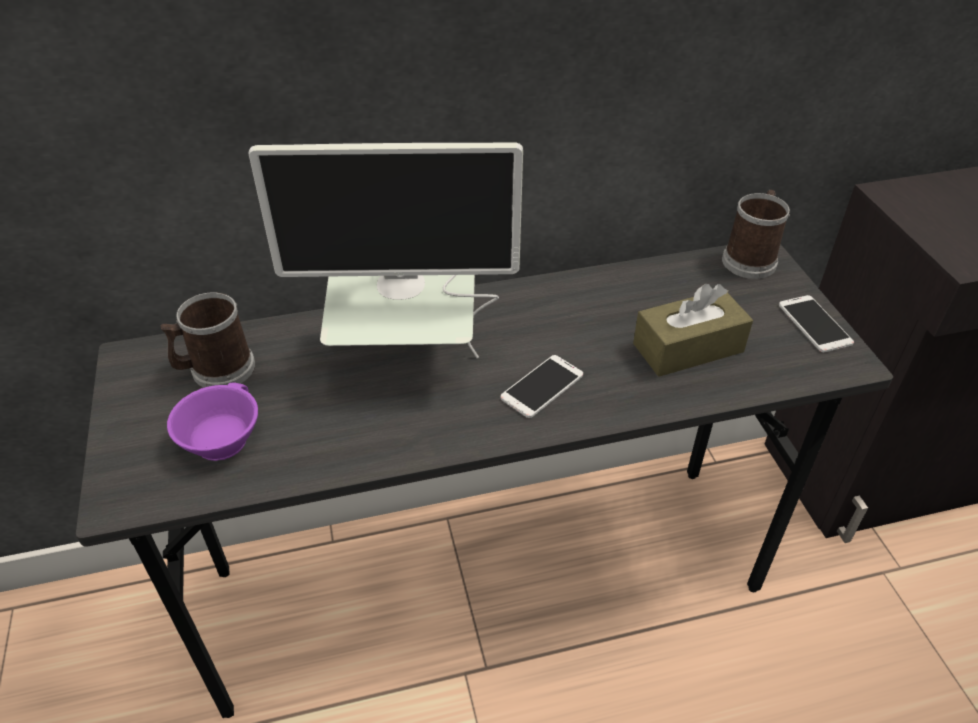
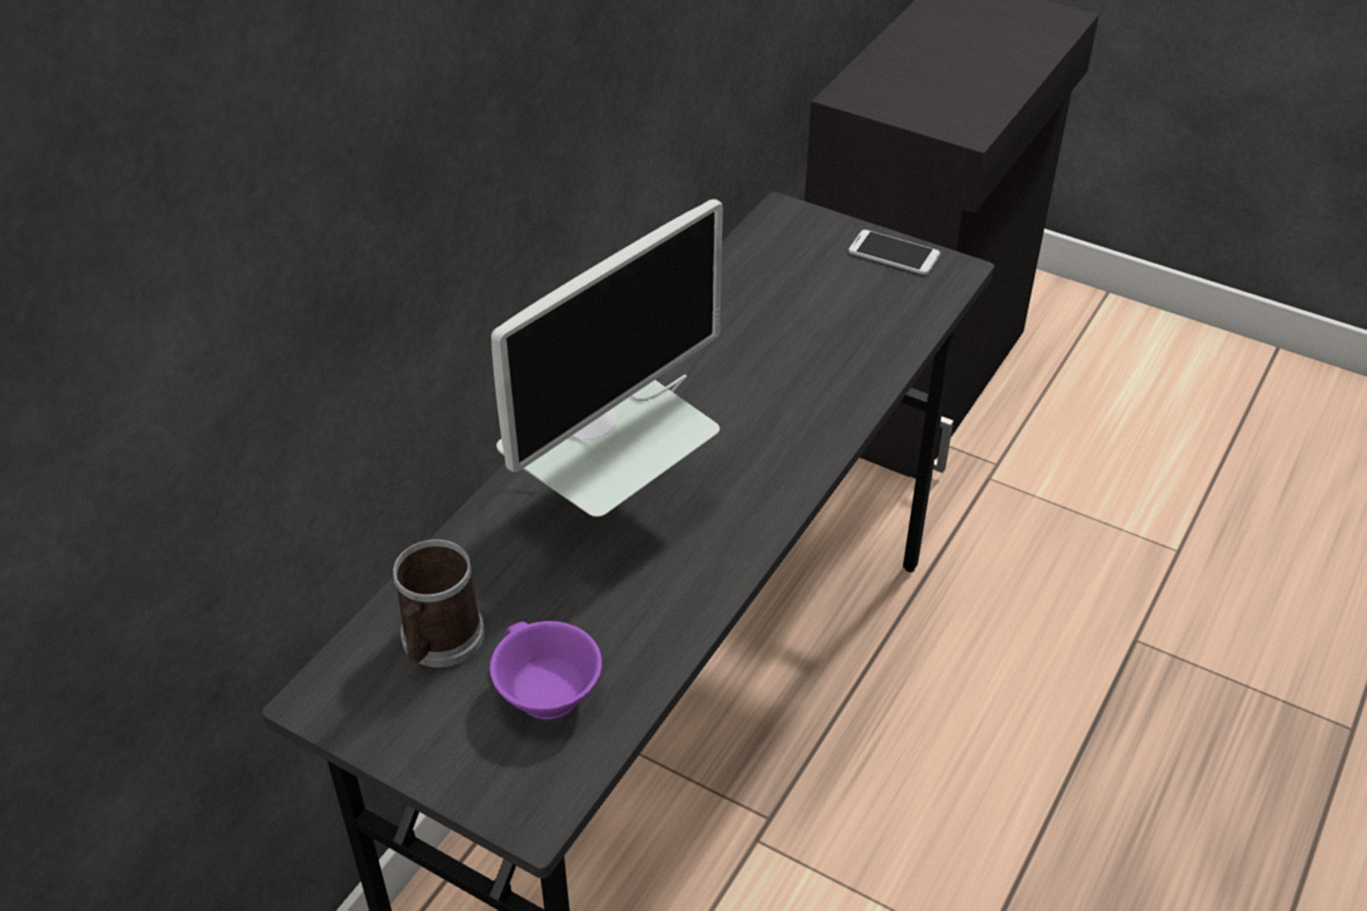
camera: 45 degrees left, 0 degrees up
phone [500,355,583,418] -> none
brown tissue box [633,284,753,377] -> none
mug [722,190,790,279] -> none

